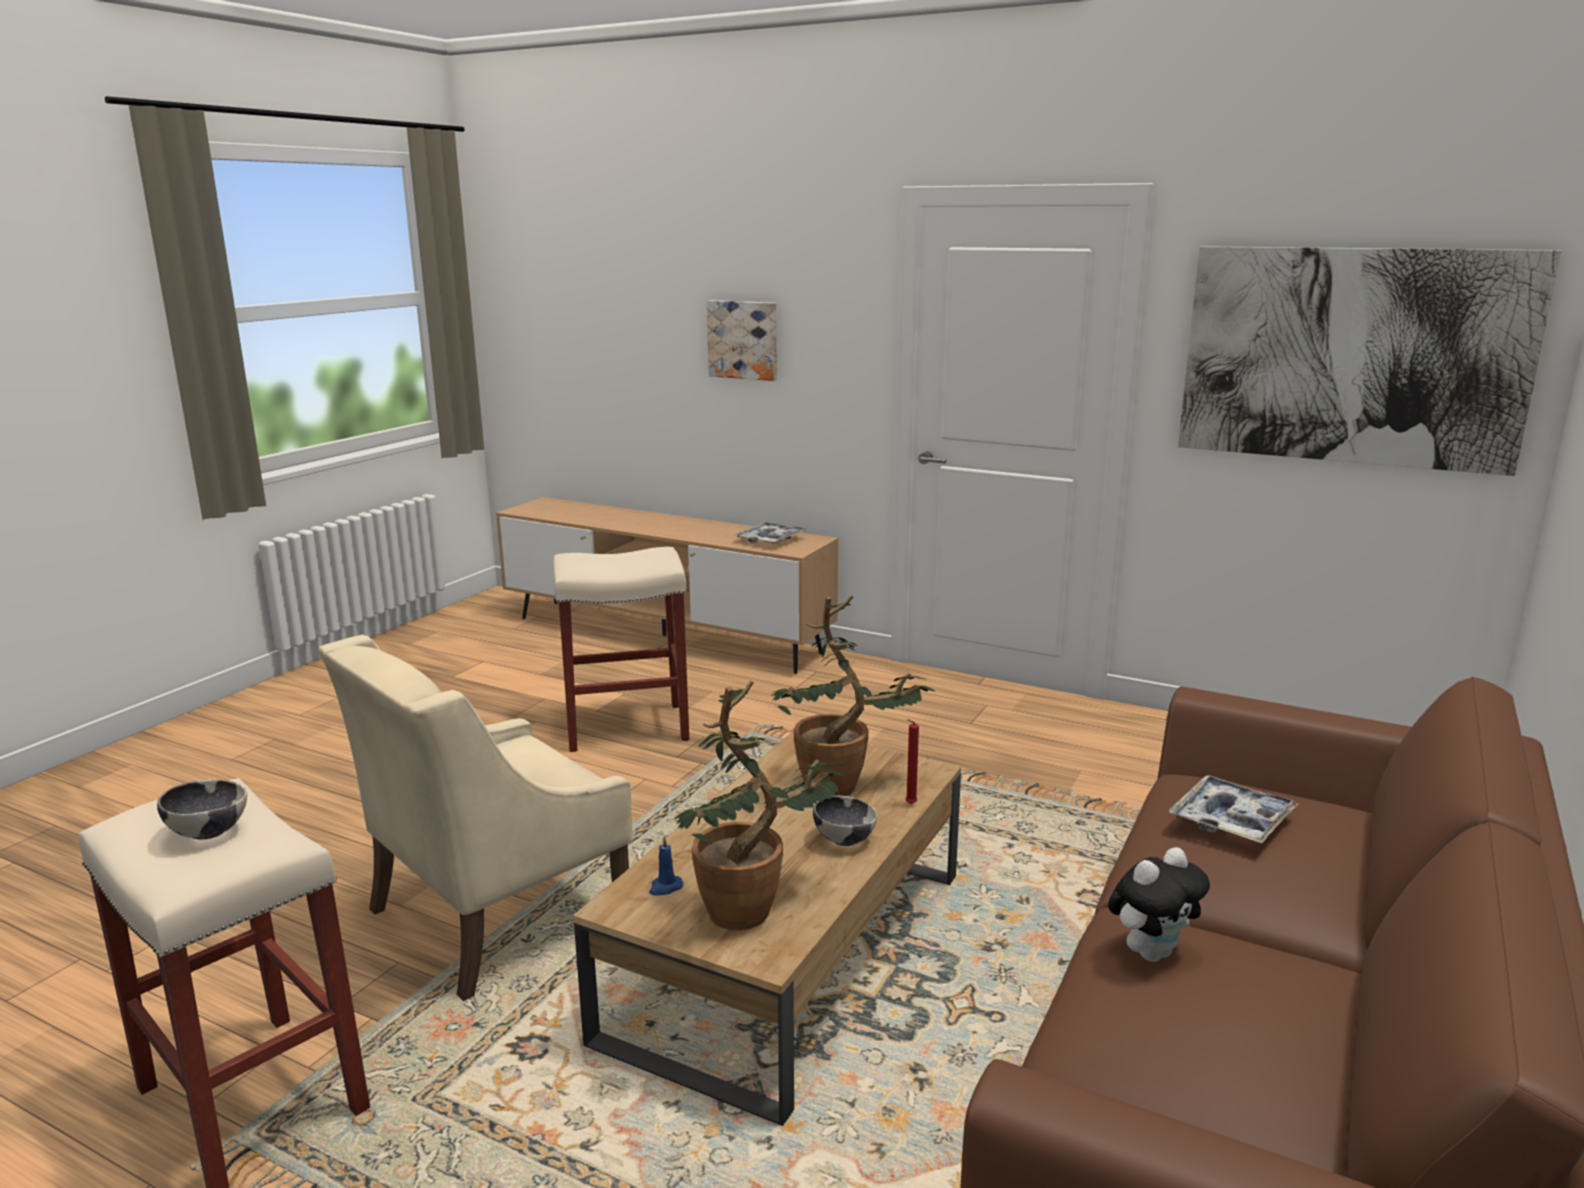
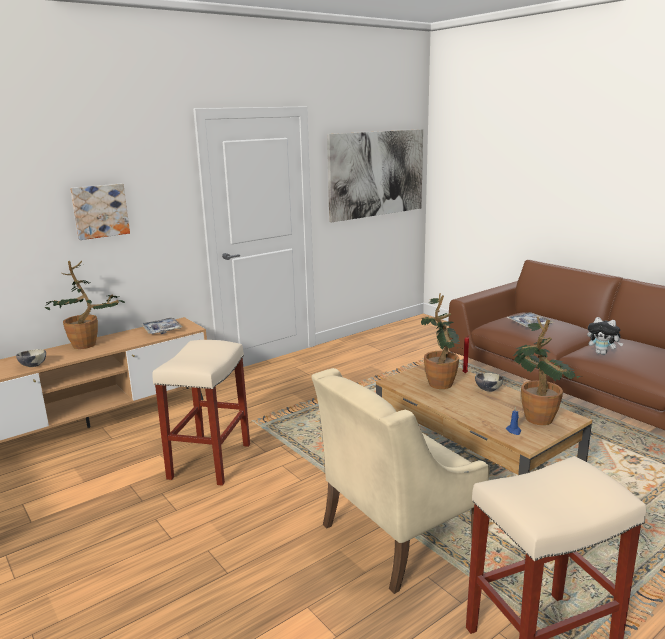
camera: 65 degrees left, 0 degrees up
bowl [157,779,247,840] -> bowl moved to [16,349,46,367]
beige armchair [318,635,633,1001] -> beige armchair turned 75 degrees clockwise [311,368,490,594]
plush toy [1108,847,1210,962] -> plush toy turned 135 degrees clockwise [587,317,624,355]
none -> potted plant [45,261,125,349]

